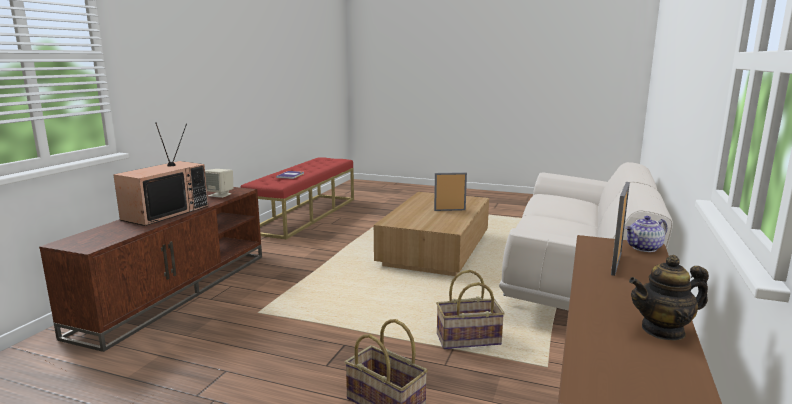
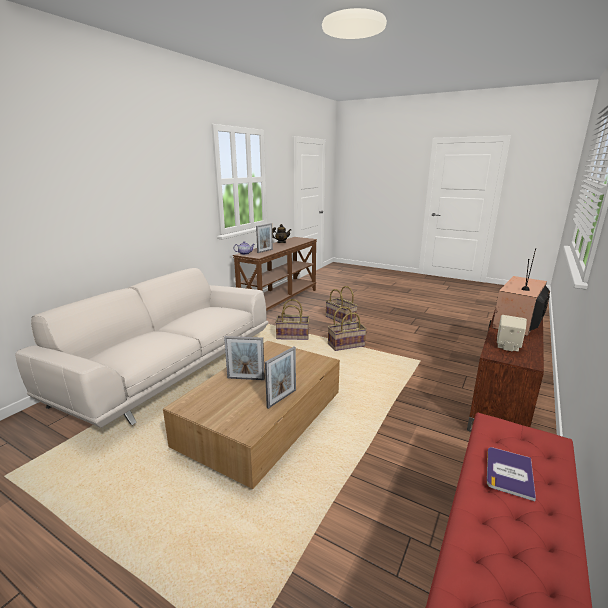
camera: 170 degrees left, 5 degrees up
none -> picture frame [265,347,296,409]
none -> basket [328,306,367,351]

